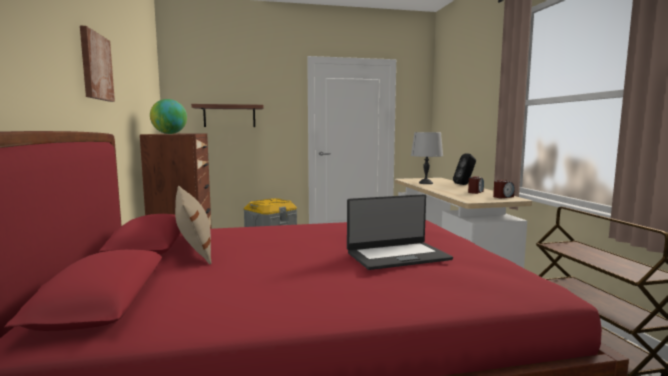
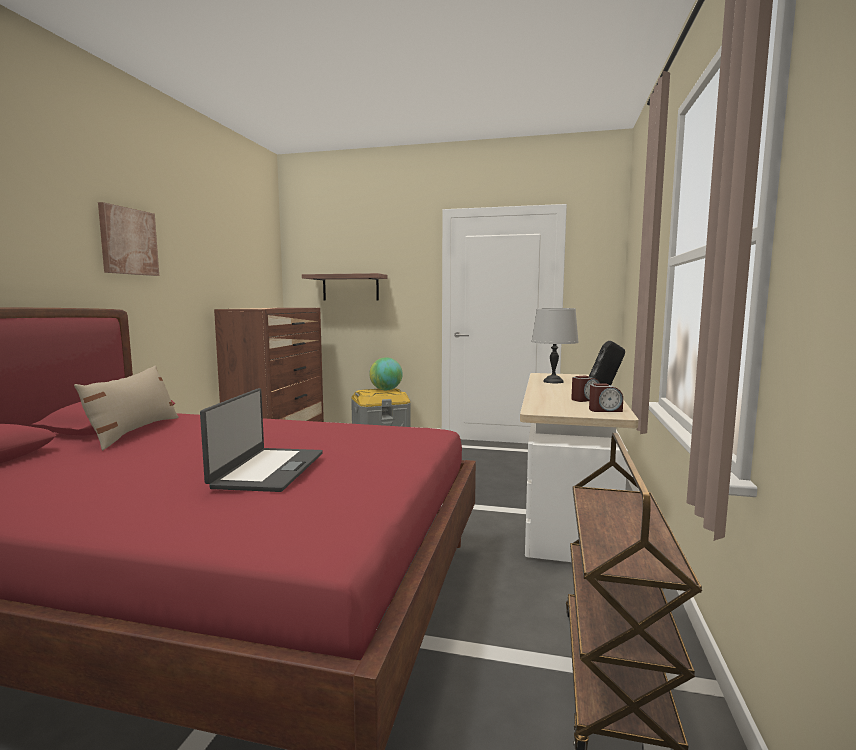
camera: 25 degrees right, 0 degrees up
globe [150,99,187,134] -> globe moved to [369,357,403,390]
laptop [347,194,453,270] -> laptop turned 90 degrees counterclockwise [200,388,323,492]

